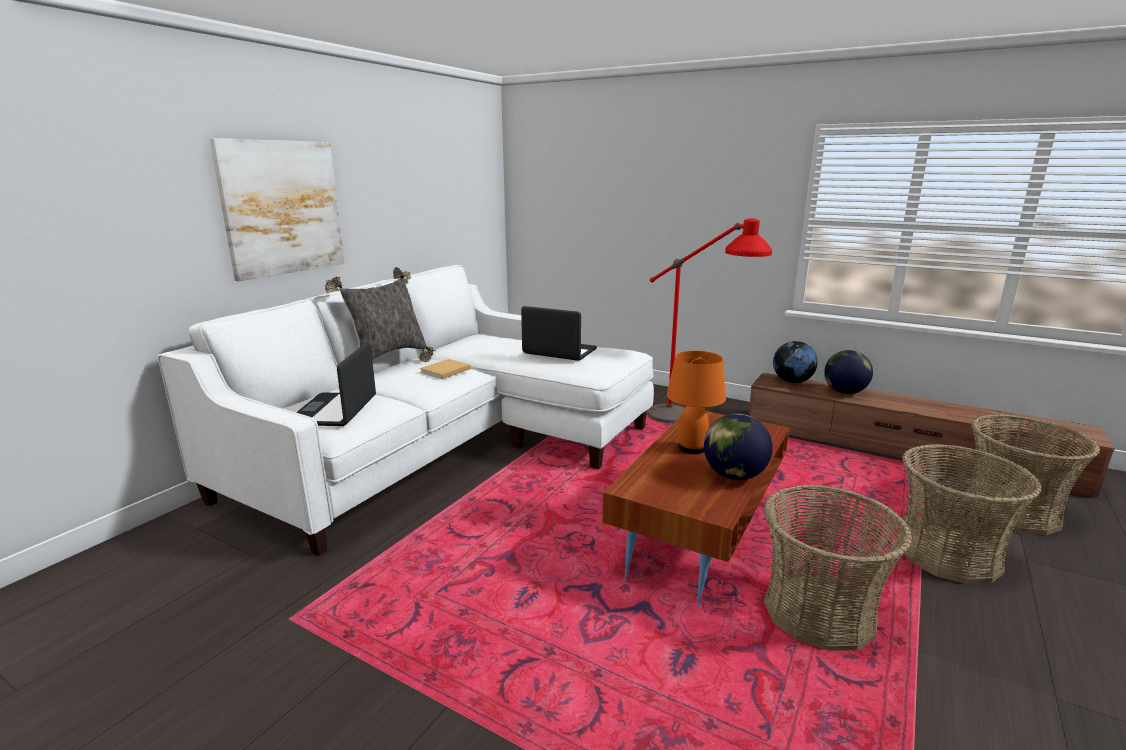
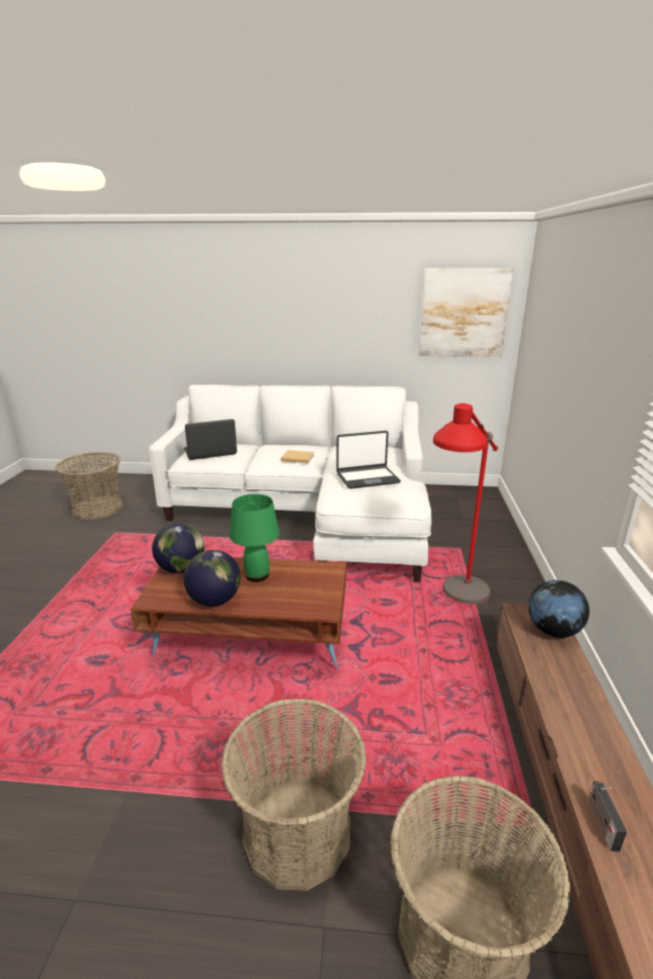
camera: 65 degrees right, 5 degrees up
picture [210,138,345,281] -> picture moved to [419,268,513,357]
pillow [325,267,435,362] -> none
laptop [521,306,597,361] -> laptop turned 75 degrees clockwise [336,431,401,489]
orange table lamp [667,351,726,454] -> green table lamp [229,494,280,582]
basket [763,484,913,650] -> basket moved to [55,452,123,520]
globe [824,350,873,394] -> globe moved to [152,522,205,573]
none -> radio [588,781,627,851]

